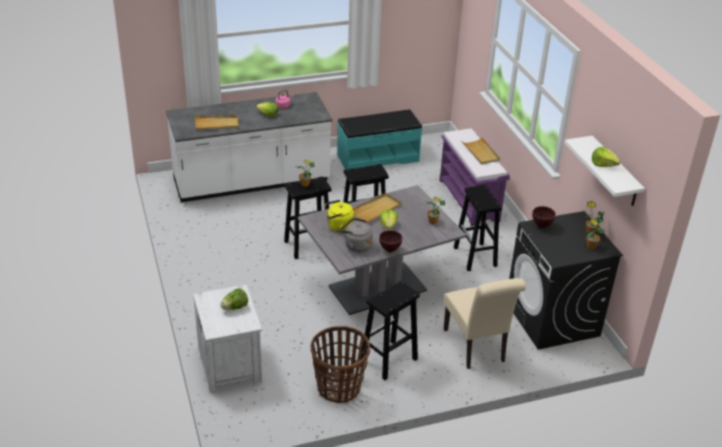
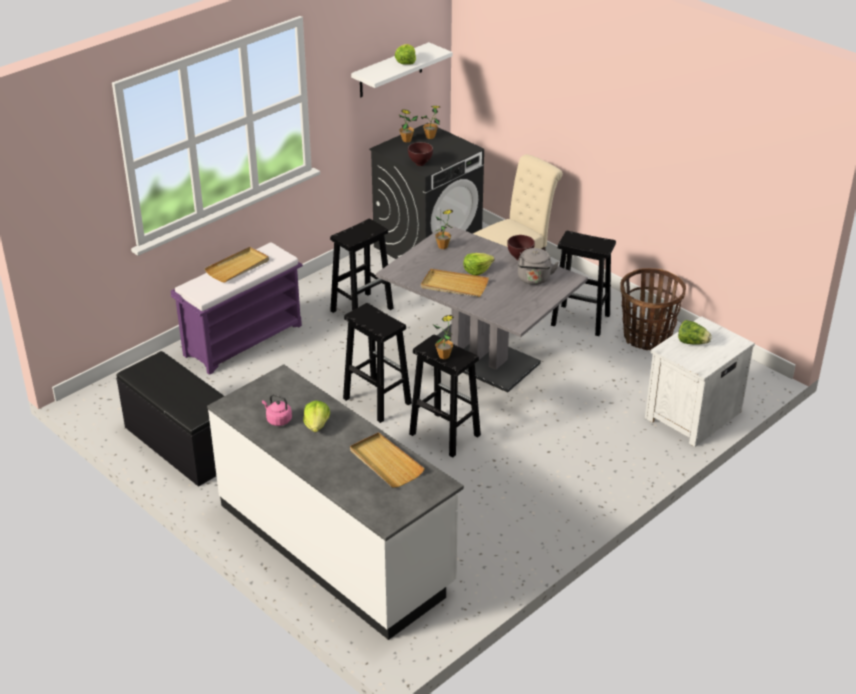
camera: 115 degrees left, 0 degrees up
yellow kettle [325,200,354,232] -> none
turquoise bench [337,109,422,169] -> black bench [116,351,224,487]

